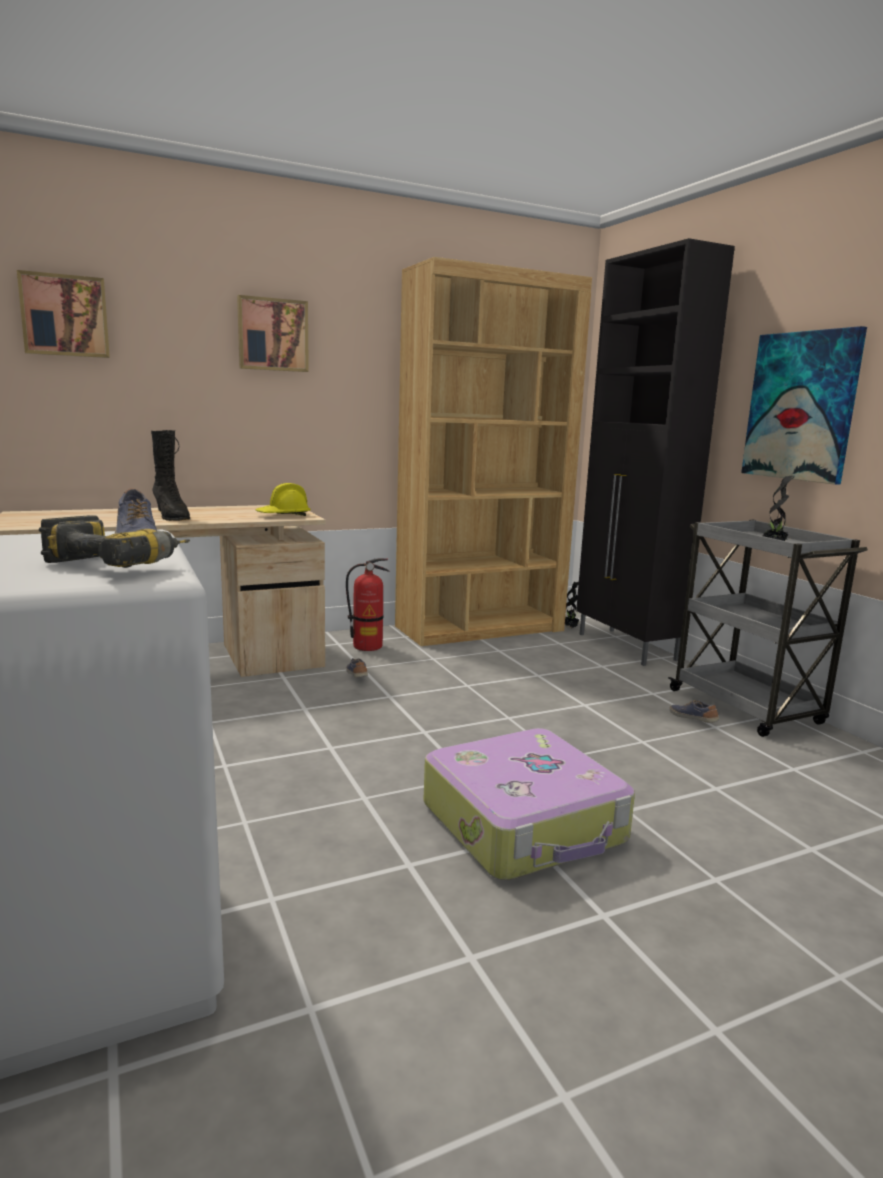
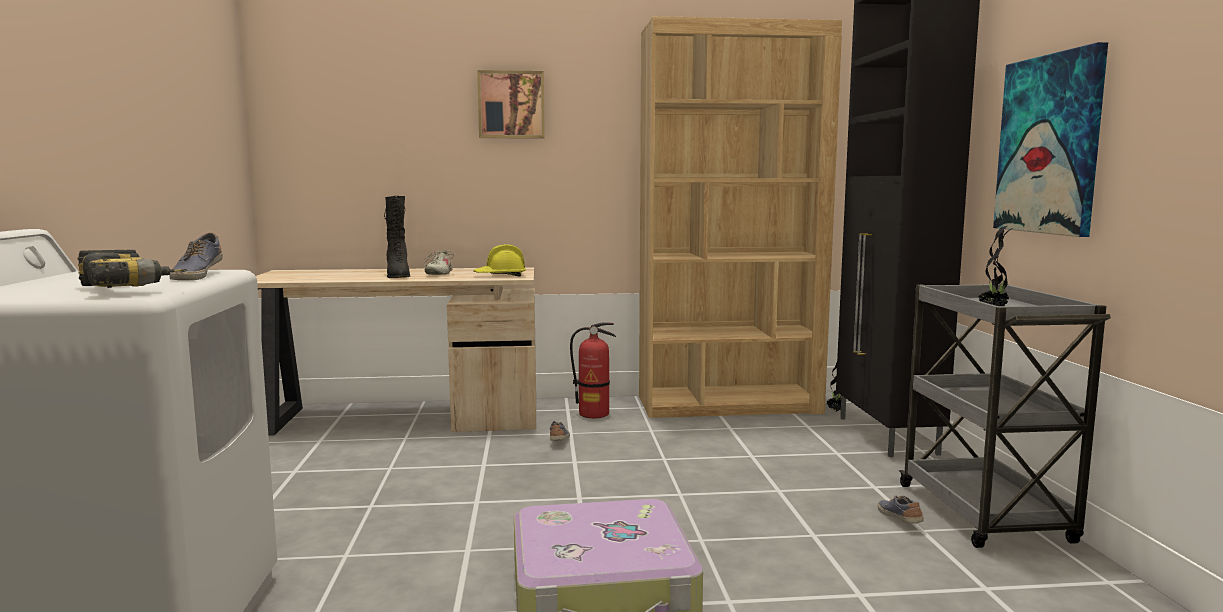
camera: 20 degrees right, 5 degrees down
picture [17,270,110,358] -> none
none -> beige shoe [424,250,455,275]

